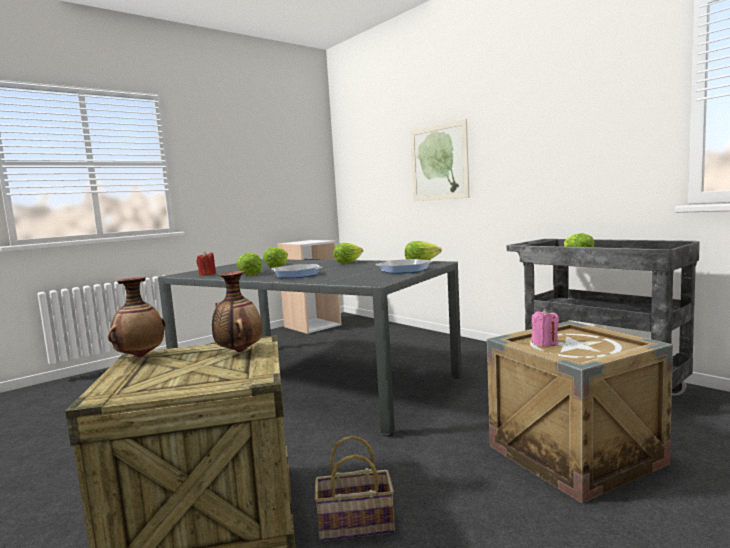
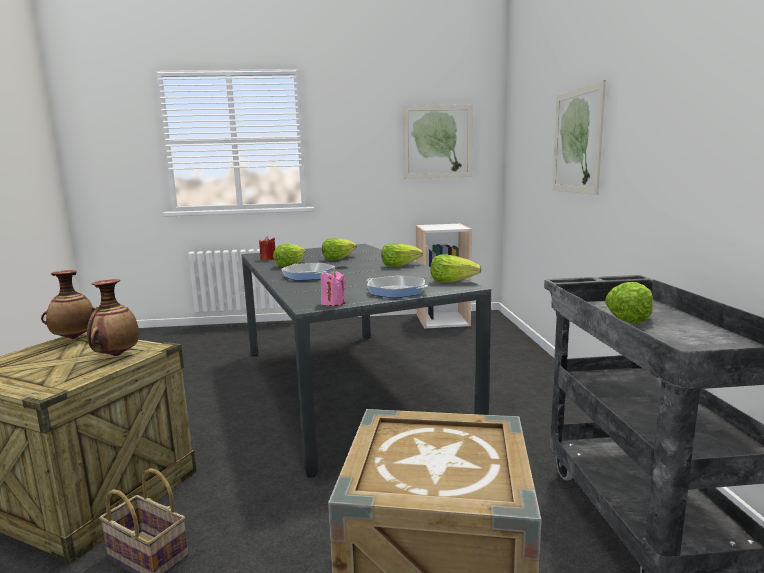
camera: 35 degrees right, 5 degrees up
pink candle [531,309,559,346] -> pink candle moved to [321,269,346,306]
none -> picture [403,105,473,179]

